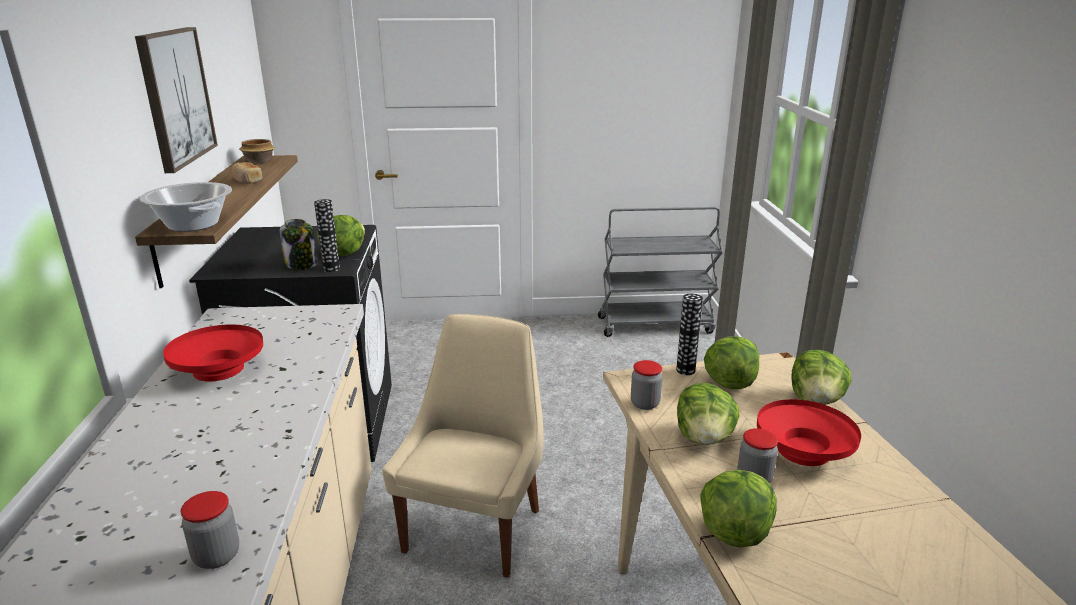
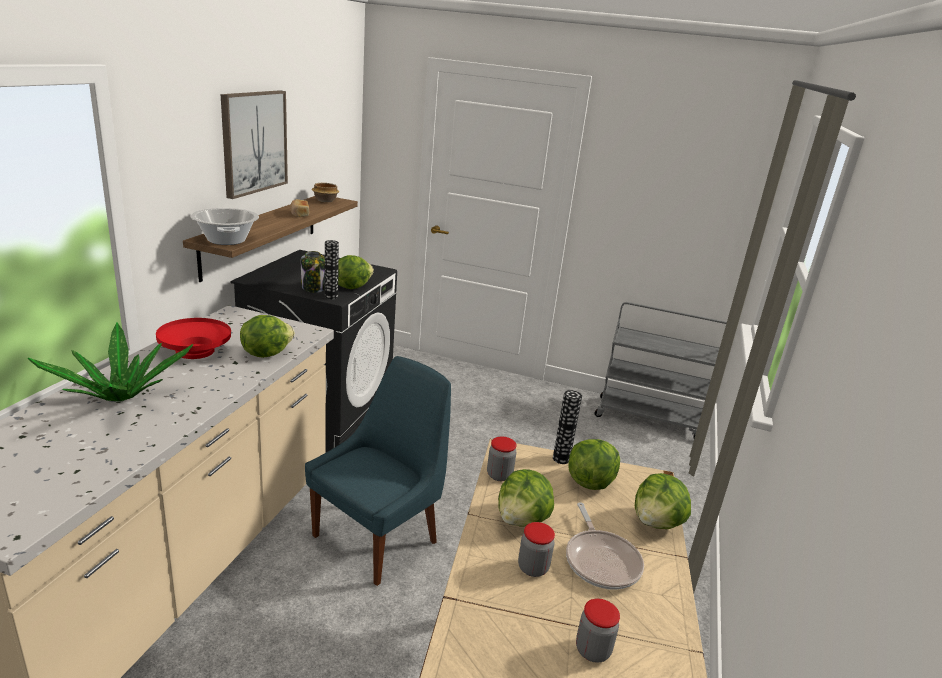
camera: 20 degrees right, 0 degrees up
jar [181,491,239,569] -> jar moved to [576,598,620,663]
beige chair [382,314,544,578] -> blue chair [305,356,451,586]
lettuce [700,470,777,548] -> lettuce moved to [240,315,295,358]
red bowl [757,399,861,466] -> frying pan [566,502,644,590]
none -> potted plant [27,323,193,402]

